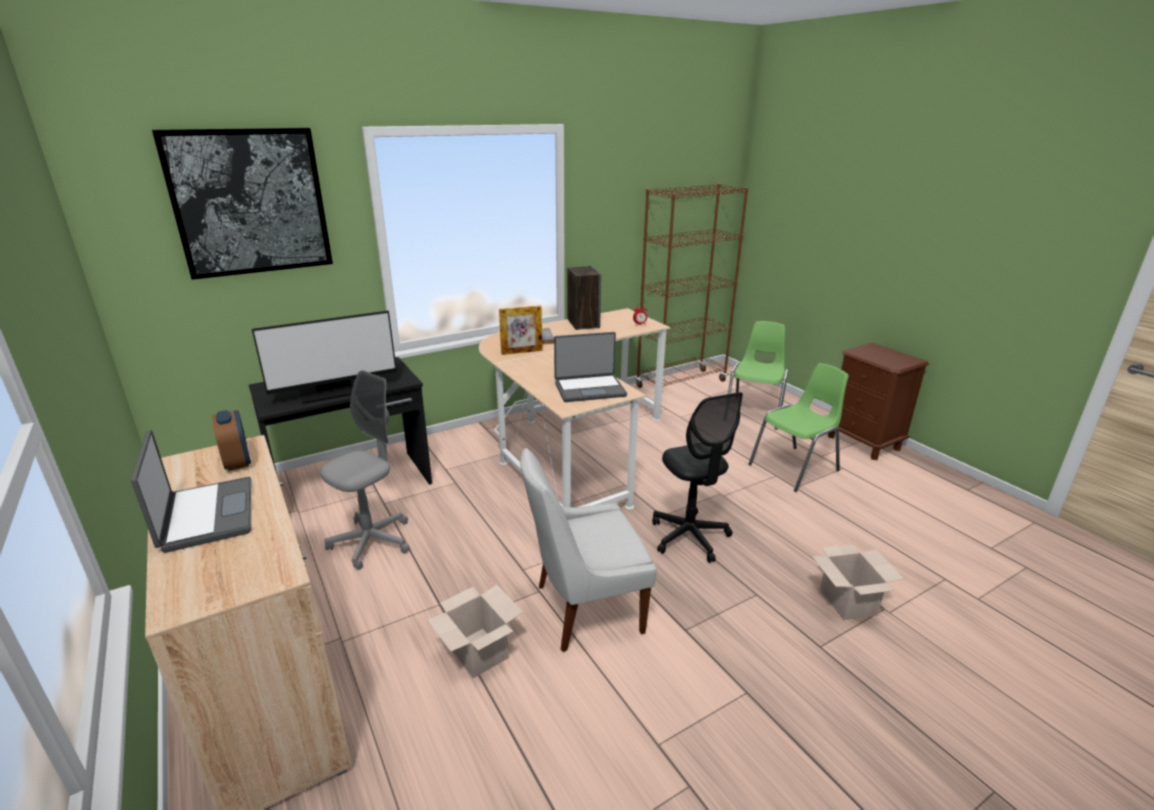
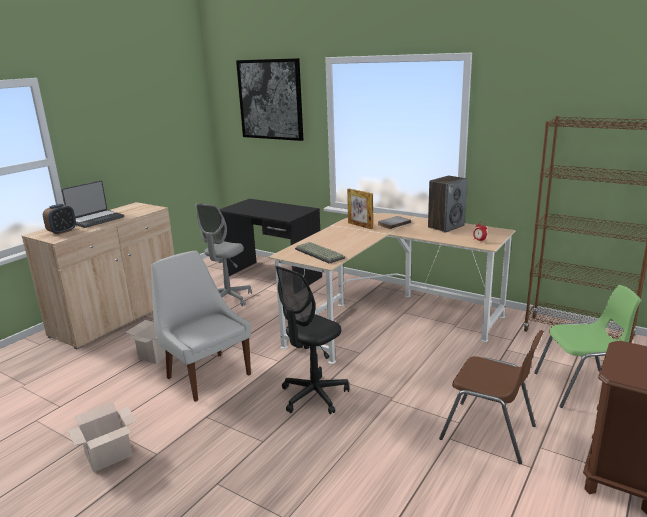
camera: 65 degrees right, 5 degrees down
alarm clock [212,410,251,471] -> alarm clock moved to [43,204,76,235]
monitor [252,311,397,404] -> none
grey office chair [320,370,410,570] -> grey office chair turned 105 degrees clockwise [196,203,252,306]
laptop [554,332,627,402] -> keyboard [295,242,345,264]
green chair [749,363,849,492] -> brown chair [439,330,544,464]
cardboard box [812,544,904,620] -> cardboard box moved to [67,402,137,472]

